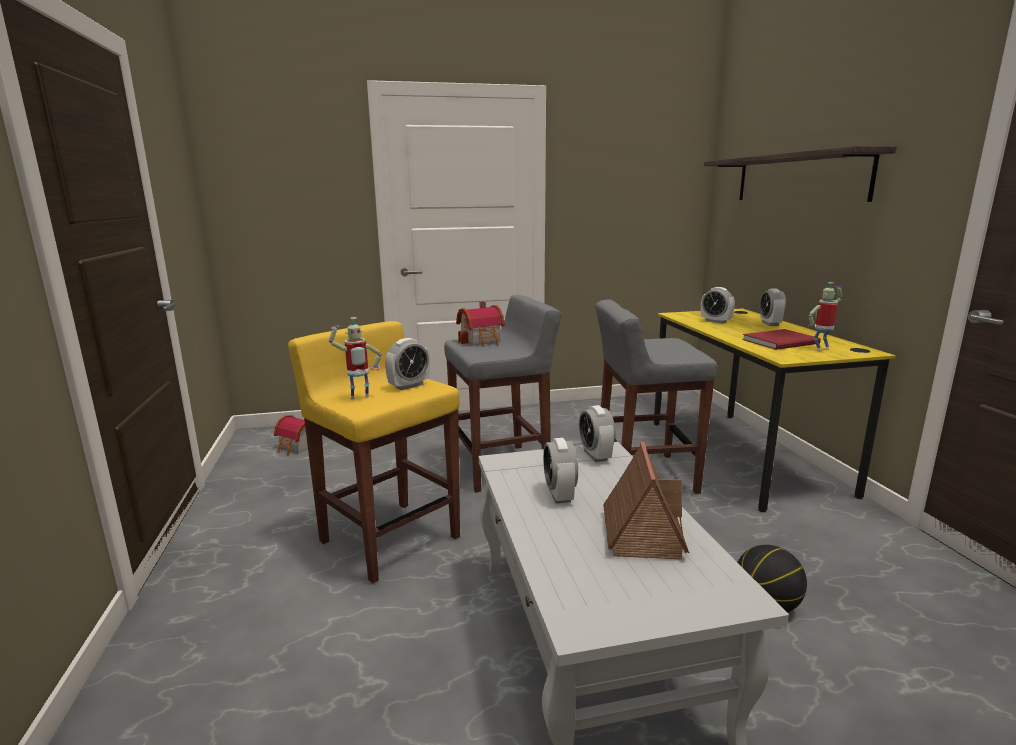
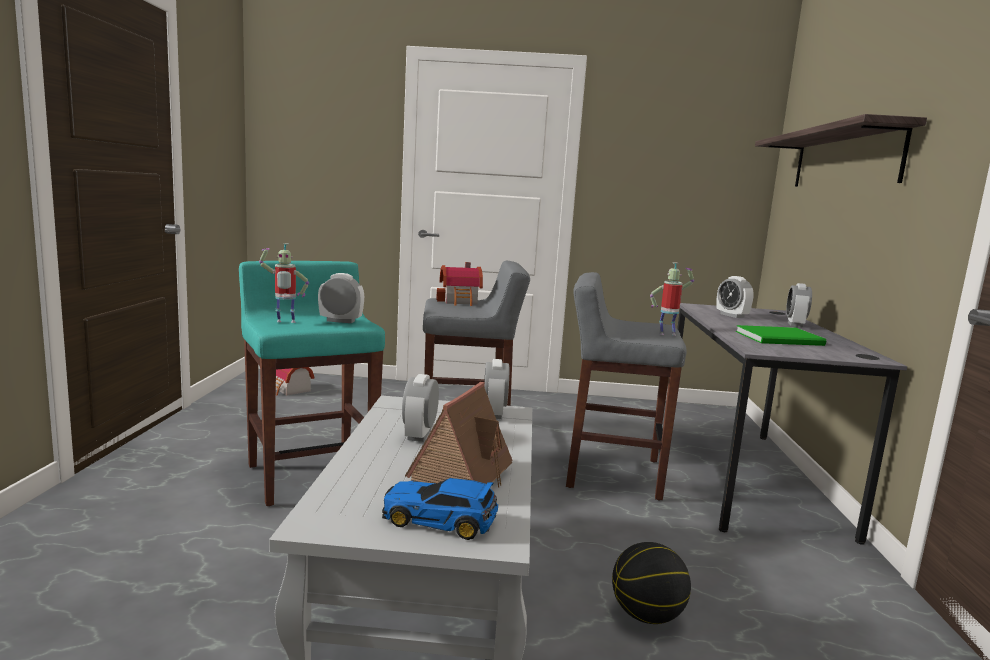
camera: 15 degrees right, 5 degrees down
yellow stool [288,321,460,583] -> turquoise stool [239,261,385,506]
alarm clock [385,338,430,390] -> alarm clock turned 150 degrees counterclockwise [318,273,364,323]
yellow desk [654,308,896,512] -> grey desk [677,303,907,545]
red book [743,329,821,350] -> green book [736,325,826,346]
toy robot [807,282,842,351] -> toy robot moved to [650,262,694,336]
none -> toy car [382,478,498,540]

